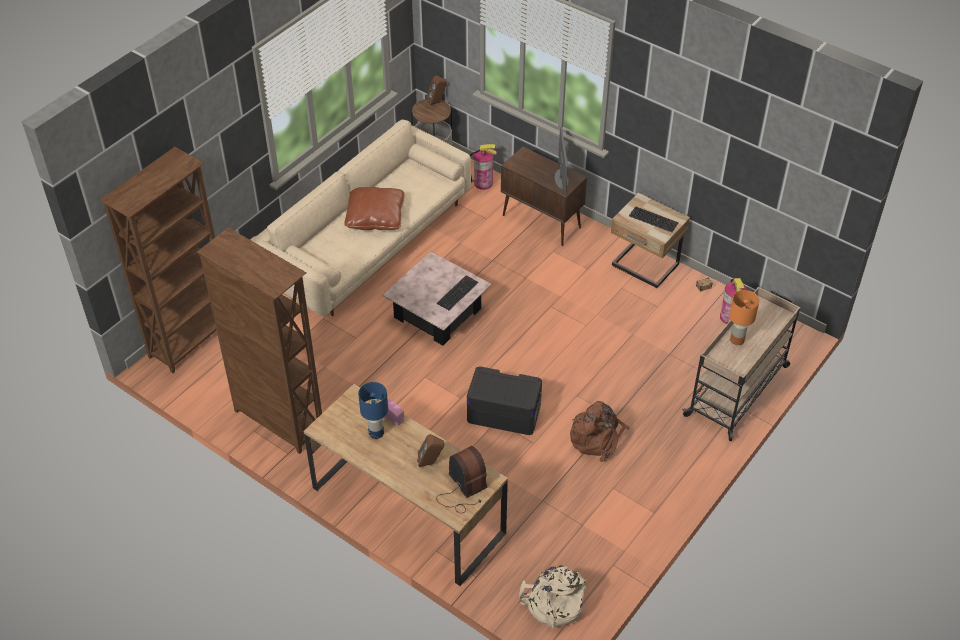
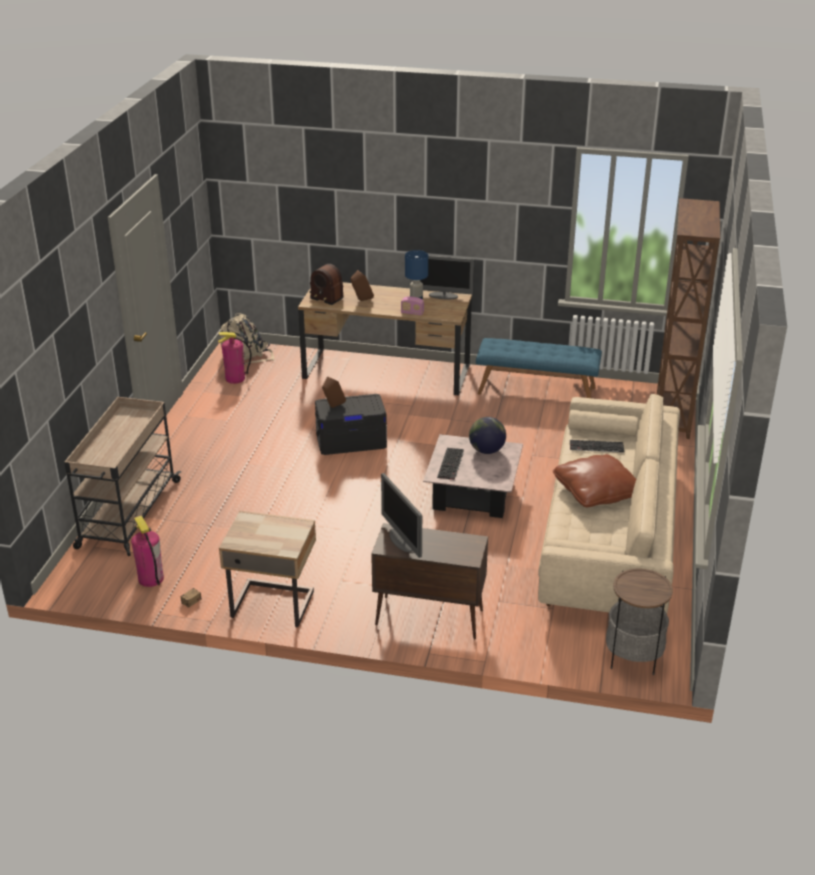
camera: 155 degrees right, 15 degrees down
brown bookcase [197,227,322,454] -> blue bench [476,338,602,398]
brown speaker [426,75,447,105] -> brown speaker moved to [322,376,346,408]
fire extinguisher [470,144,497,190] -> fire extinguisher moved to [218,332,251,384]
brown backpack [570,401,630,462] -> none
keyboard [629,206,679,232] -> keyboard moved to [570,440,624,453]
orange table lamp [729,290,760,345] -> none
none -> monitor [420,255,475,299]
none -> globe [469,417,506,454]

